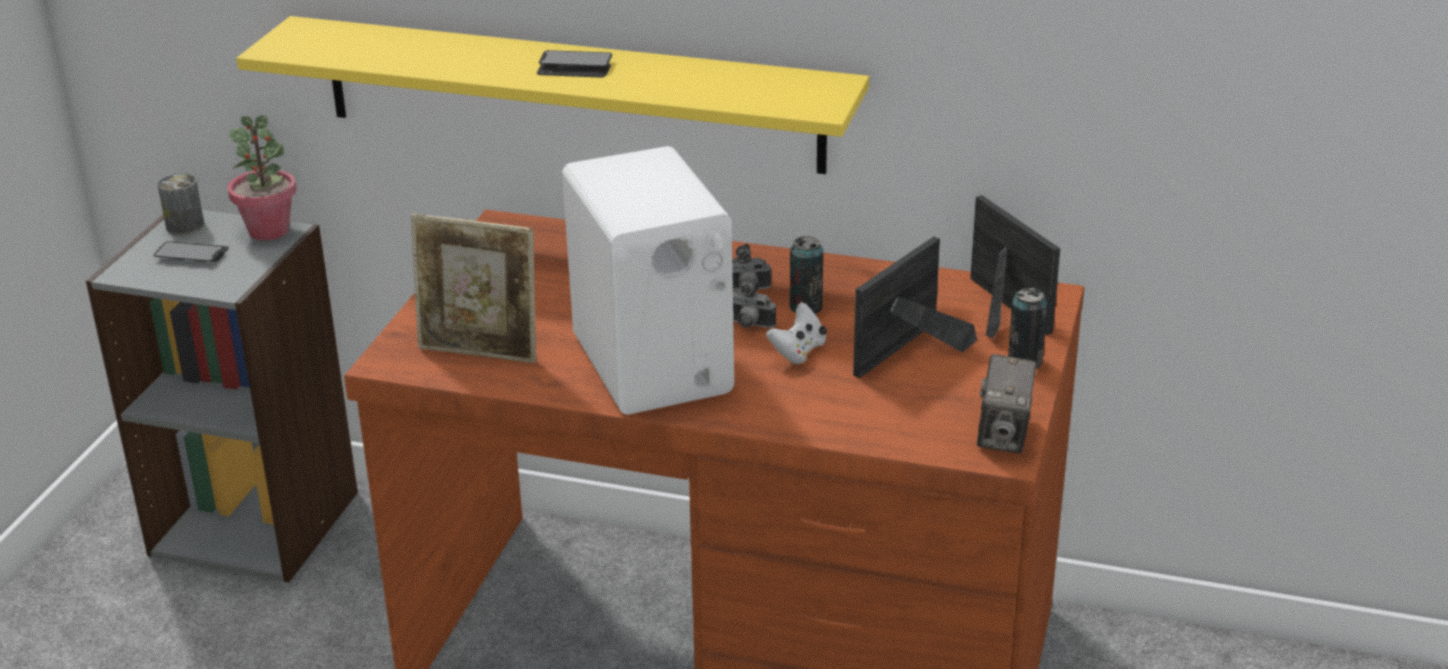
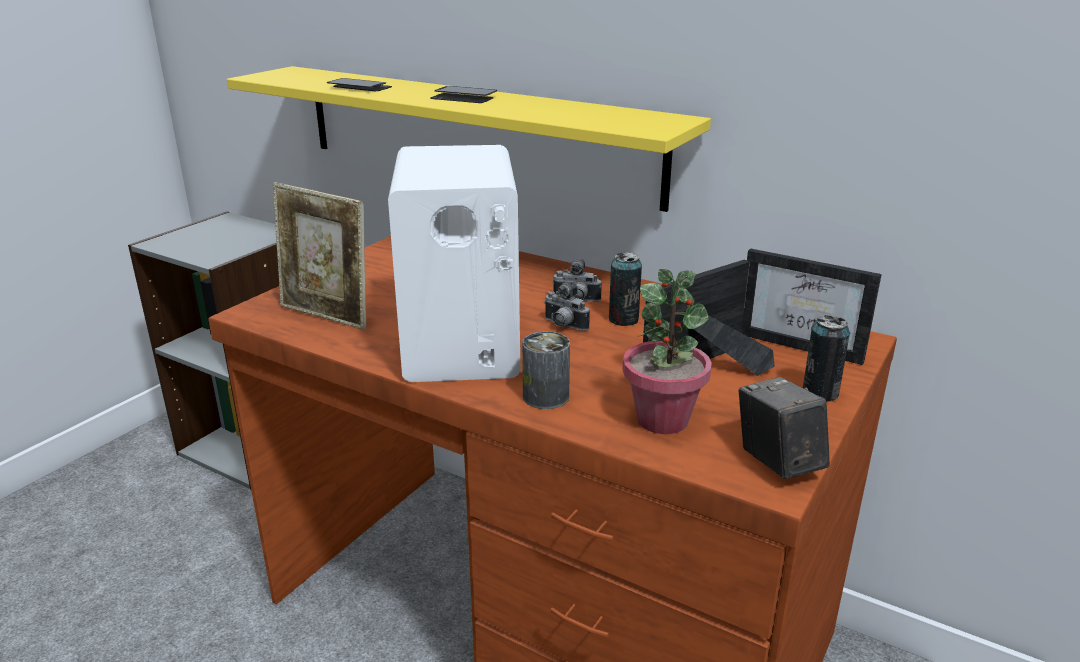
camera: 15 degrees right, 5 degrees down
phone [154,241,229,262] -> phone moved to [327,78,392,91]
can [157,173,204,235] -> can moved to [522,331,570,409]
potted plant [227,115,297,241] -> potted plant moved to [622,269,712,434]
white game controller [766,302,827,364] -> none
picture frame [970,195,1061,338] -> picture frame turned 135 degrees clockwise [741,248,882,365]
camera [977,354,1037,453] -> camera turned 135 degrees clockwise [739,377,830,479]

